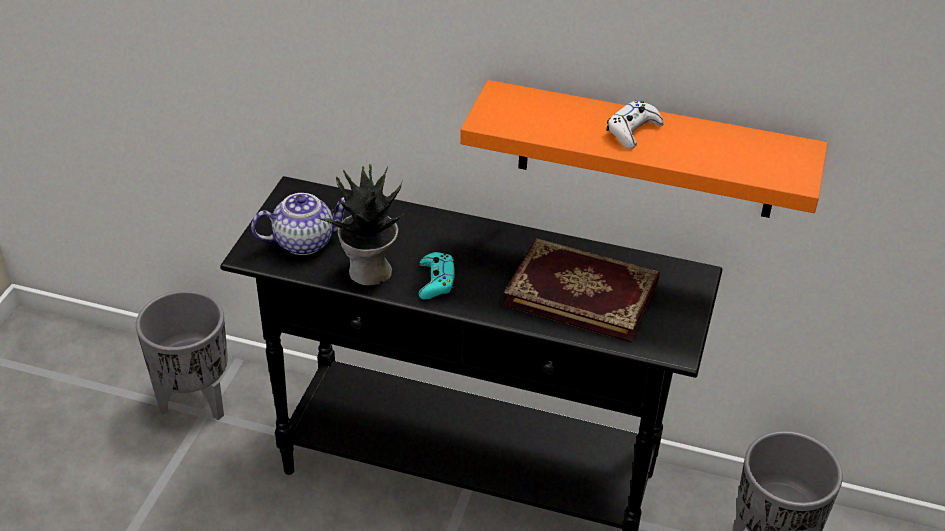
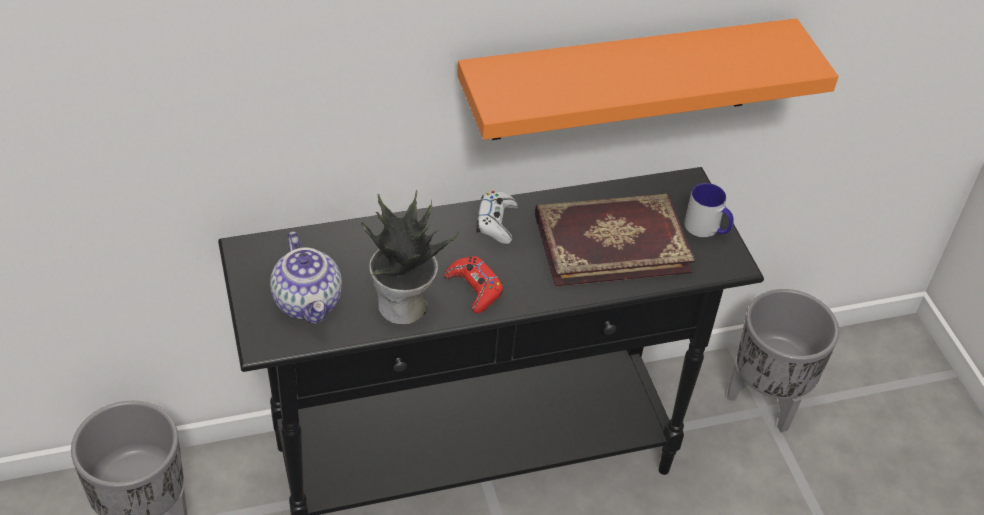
camera: 35 degrees left, 5 degrees up
teapot [251,193,345,255] -> teapot turned 120 degrees clockwise [270,231,342,325]
turquoise game controller [418,252,455,300] -> red game controller [444,256,503,313]
white game controller [606,101,664,149] -> white game controller moved to [476,191,518,244]
none -> mug [684,183,733,238]

